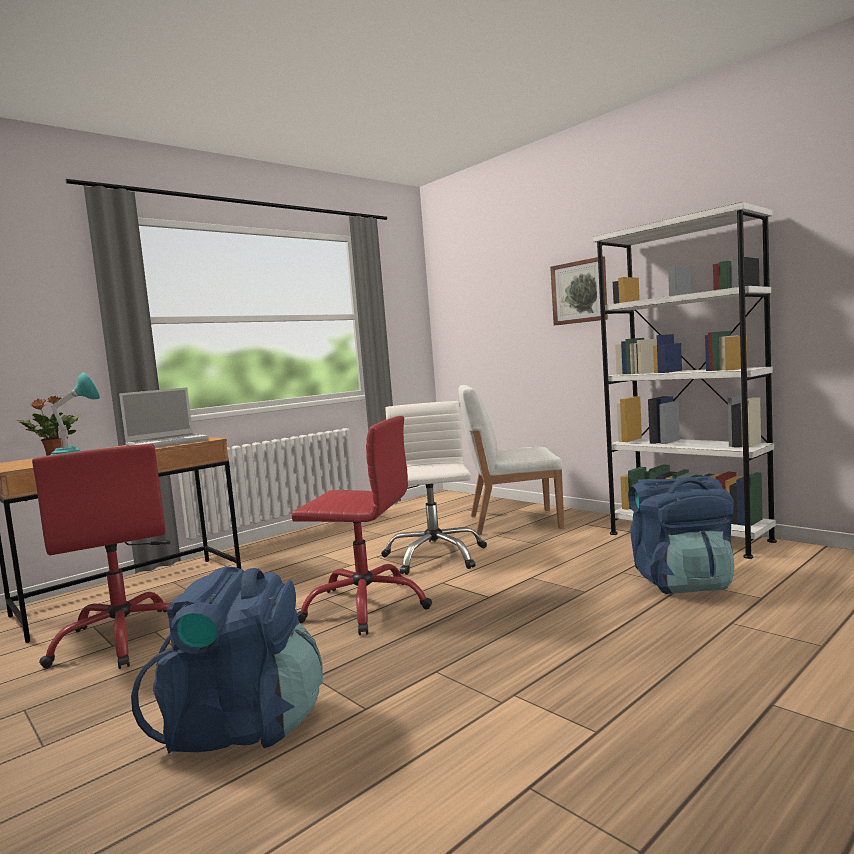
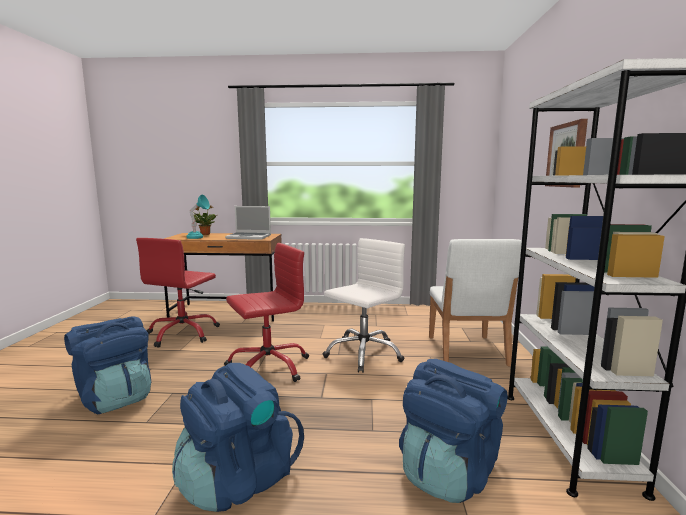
camera: 45 degrees right, 5 degrees up
red office chair [291,416,432,635] -> red office chair turned 90 degrees counterclockwise [224,243,309,382]
white chair [458,385,564,535] -> white chair turned 135 degrees counterclockwise [429,239,522,366]
none -> blue backpack [172,363,304,512]

